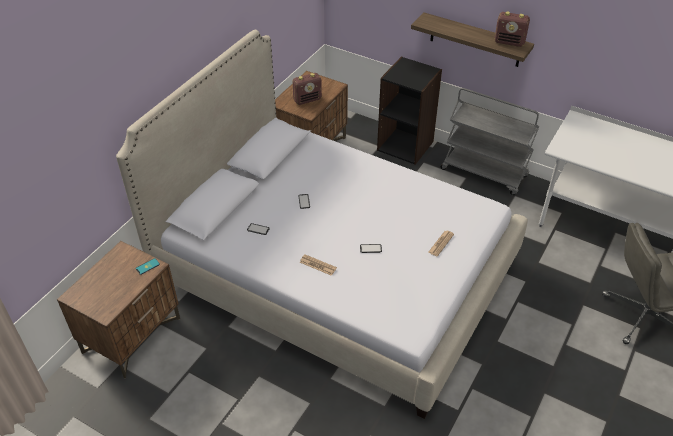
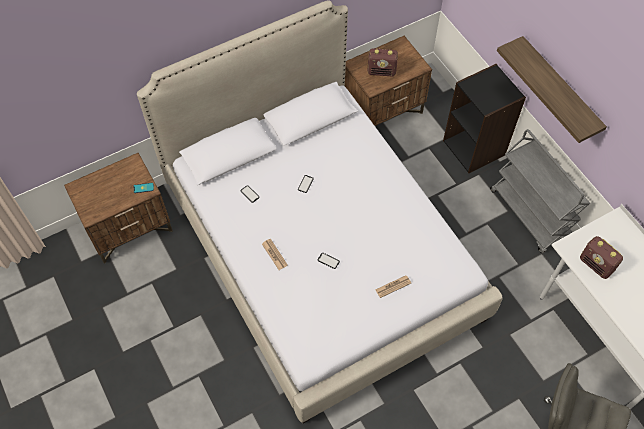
camera: 30 degrees right, 15 degrees up
radio [494,12,530,47] -> radio moved to [580,236,623,279]

